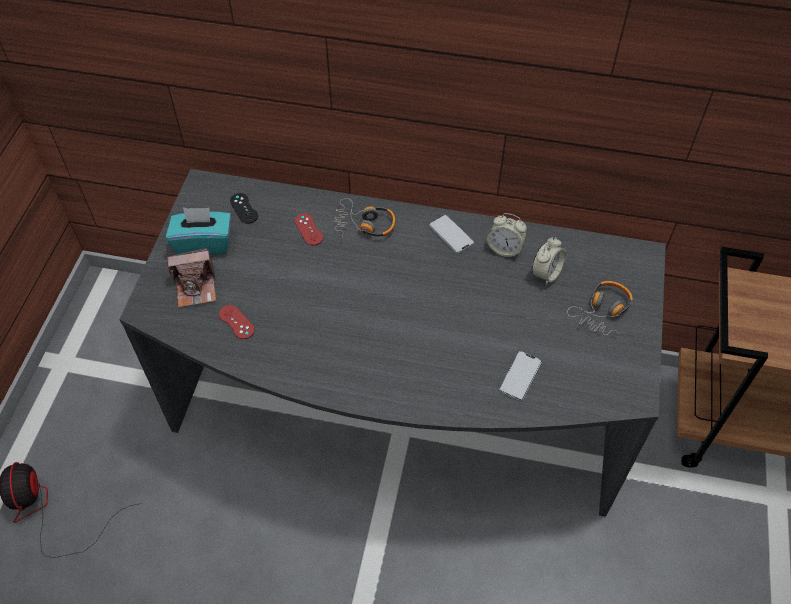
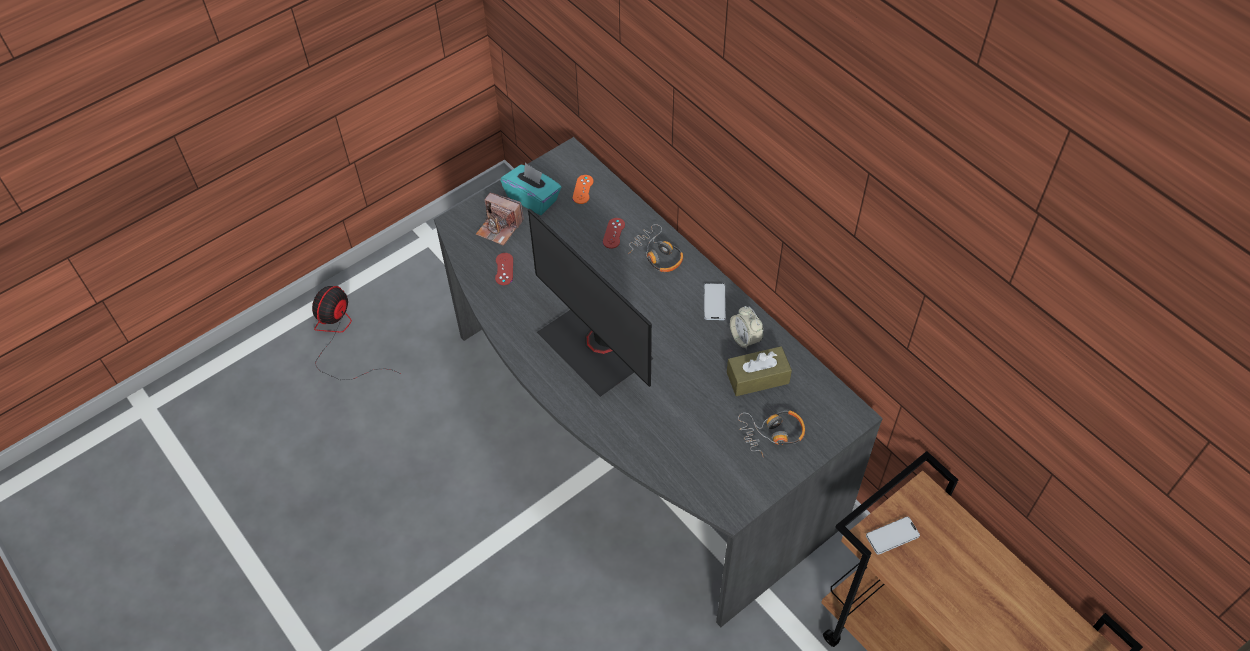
camera: 40 degrees right, 0 degrees up
black game controller [230,193,258,224] -> orange game controller [573,175,593,204]
phone [499,351,542,401] -> phone moved to [866,517,920,555]
alarm clock [532,237,566,285] -> brown tissue box [727,346,792,396]
none -> monitor [528,209,654,397]

